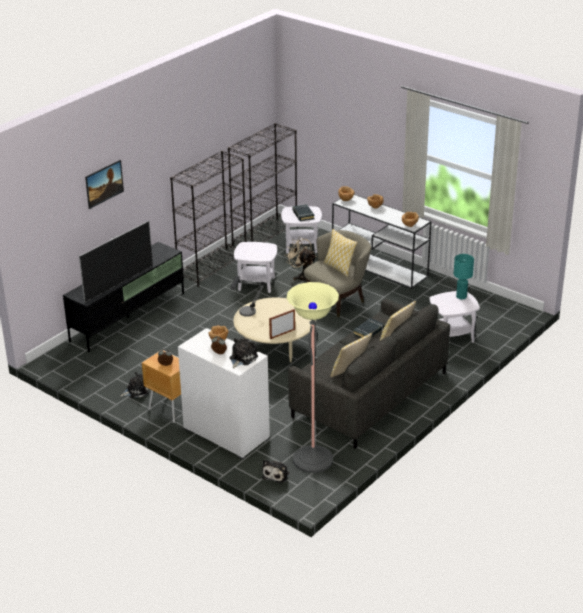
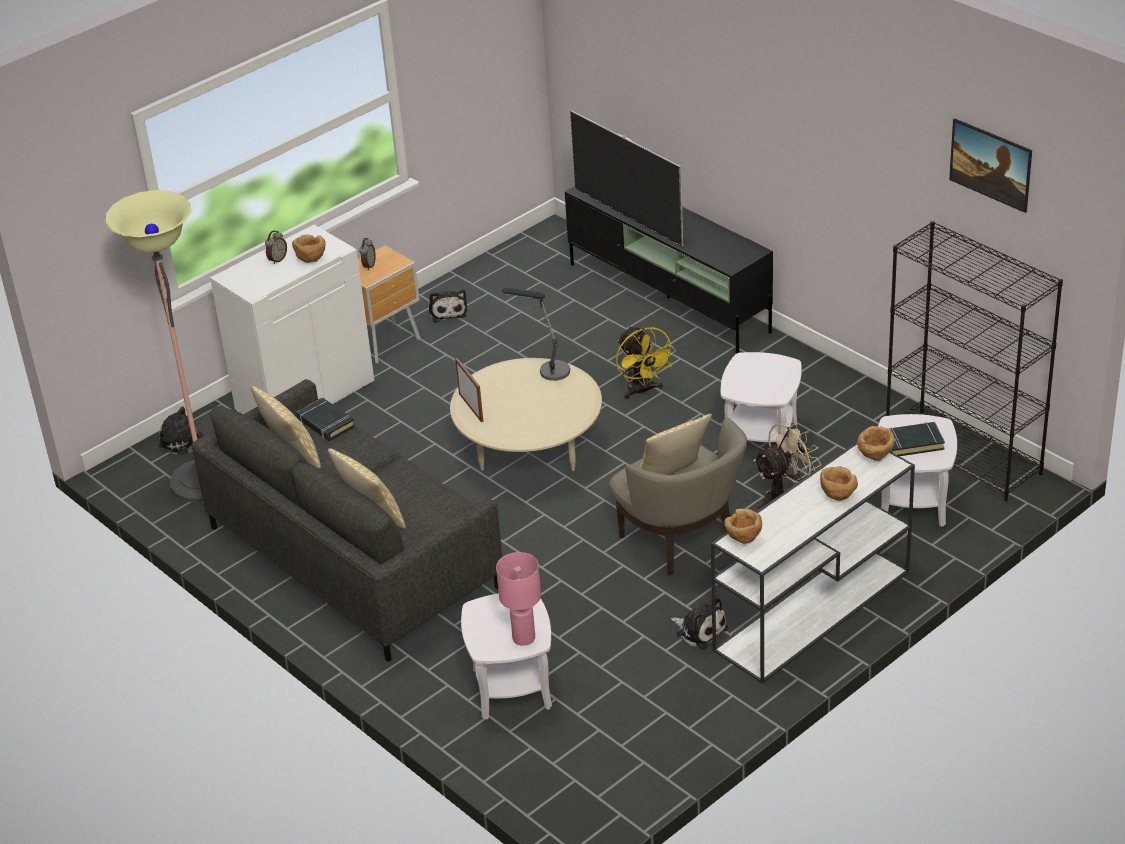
camera: 100 degrees right, 5 degrees up
picture [85,160,124,209] -> picture moved to [949,118,1032,213]
black bookcase [170,151,246,287] -> none
plush toy [230,338,258,368] -> plush toy moved to [671,598,728,649]
black book [353,318,385,338] -> black book moved to [296,397,355,441]
turquoise table lamp [454,254,474,299] -> pink table lamp [496,552,541,646]
none -> yellow fan [616,326,676,399]

